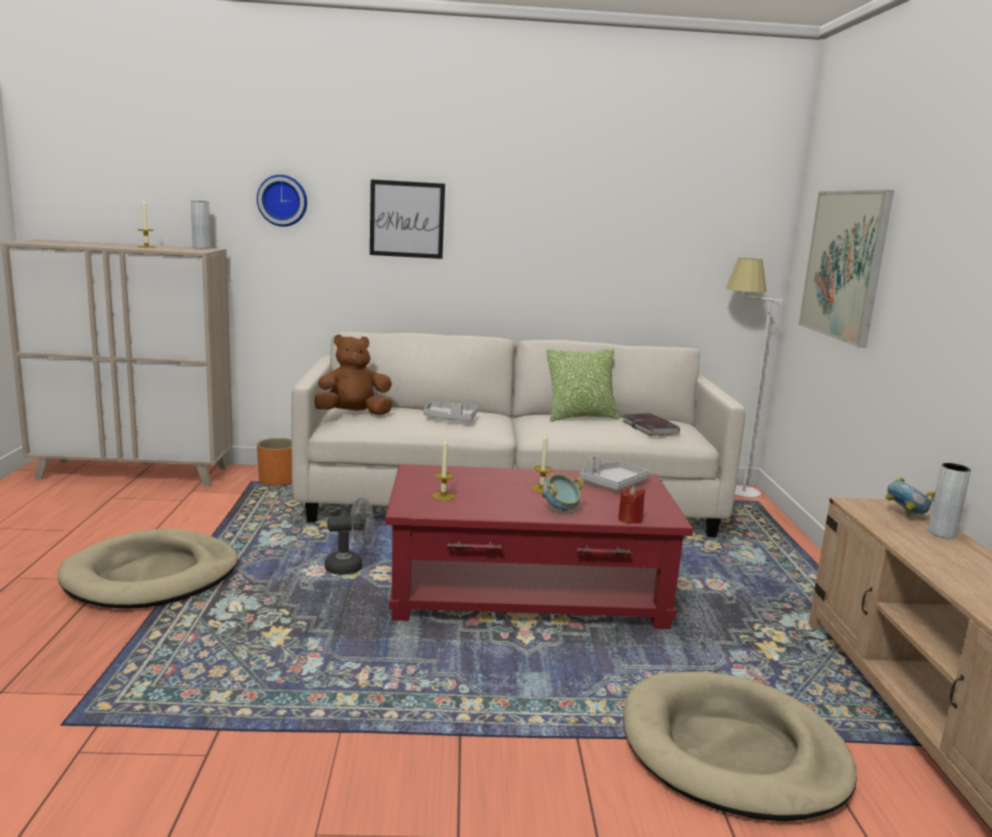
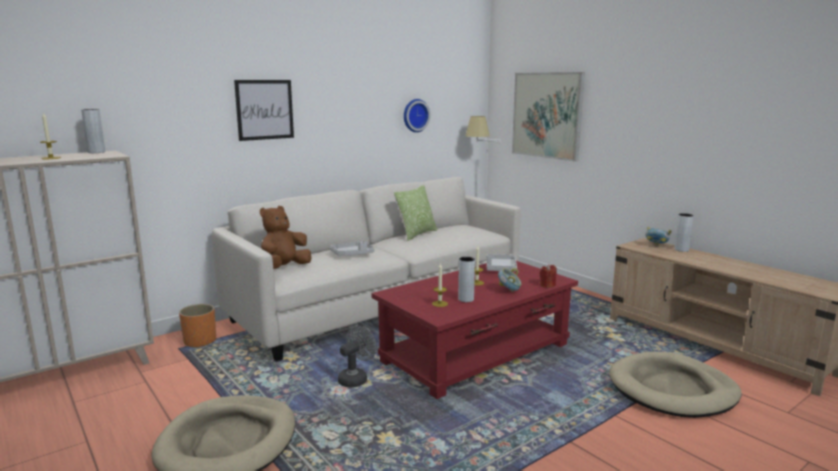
camera: 35 degrees left, 0 degrees up
wall clock [257,175,307,227] -> wall clock moved to [404,99,431,132]
book [623,413,680,436] -> none
none -> grey vase [458,257,475,302]

